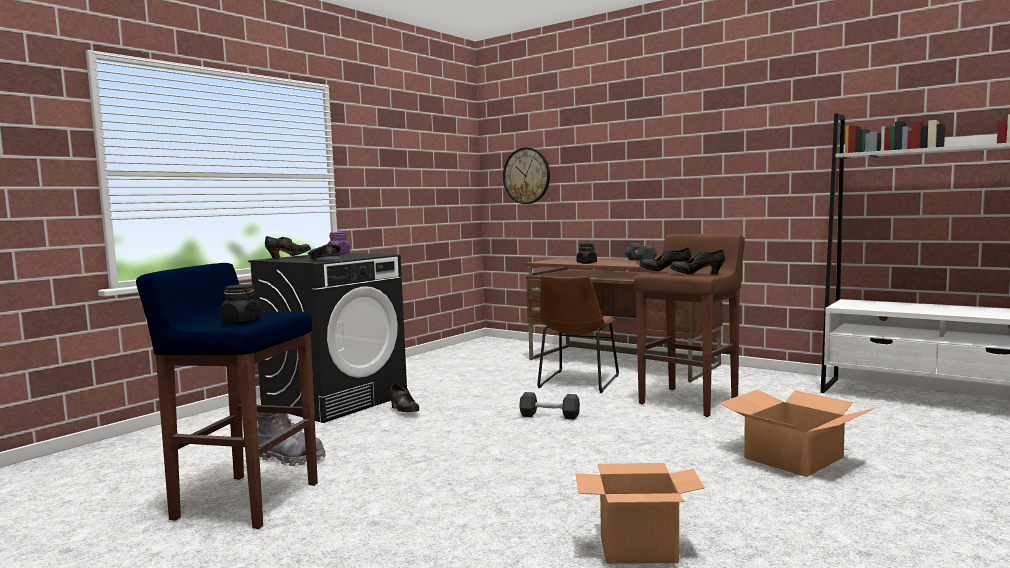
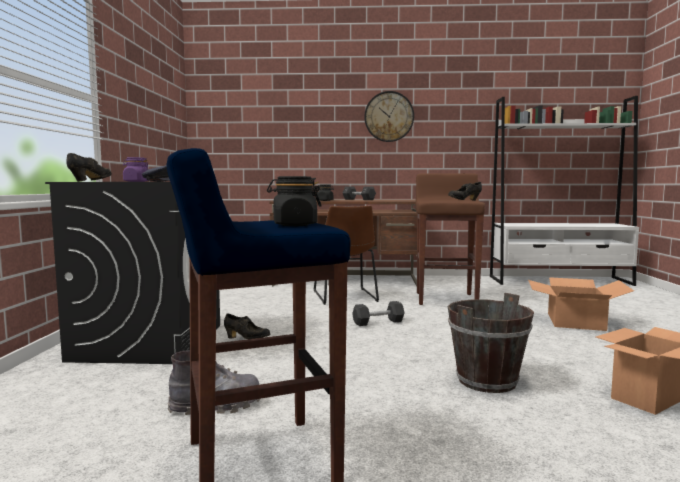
camera: 35 degrees left, 0 degrees up
wall clock [503,147,550,204] -> wall clock moved to [364,91,414,142]
black shoe [639,247,691,271] -> none
none -> brown bucket [448,293,534,393]

